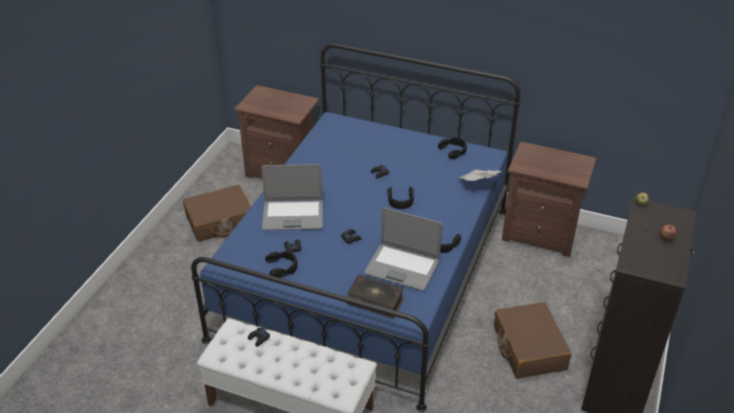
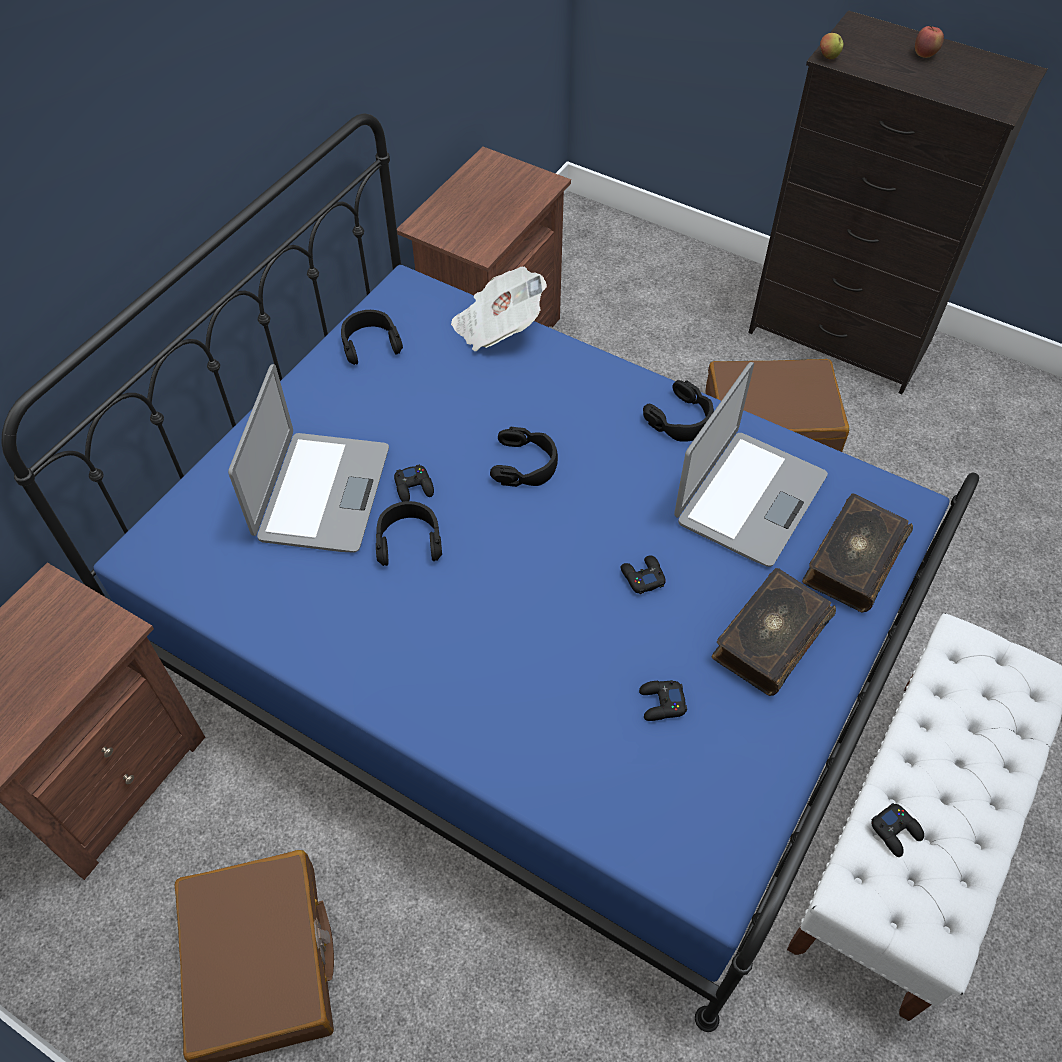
camera: 80 degrees left, 15 degrees up
laptop [261,164,323,230] -> laptop moved to [228,364,389,553]
black headphones [265,251,297,278] -> black headphones moved to [376,501,442,566]
none -> book [712,568,836,696]

